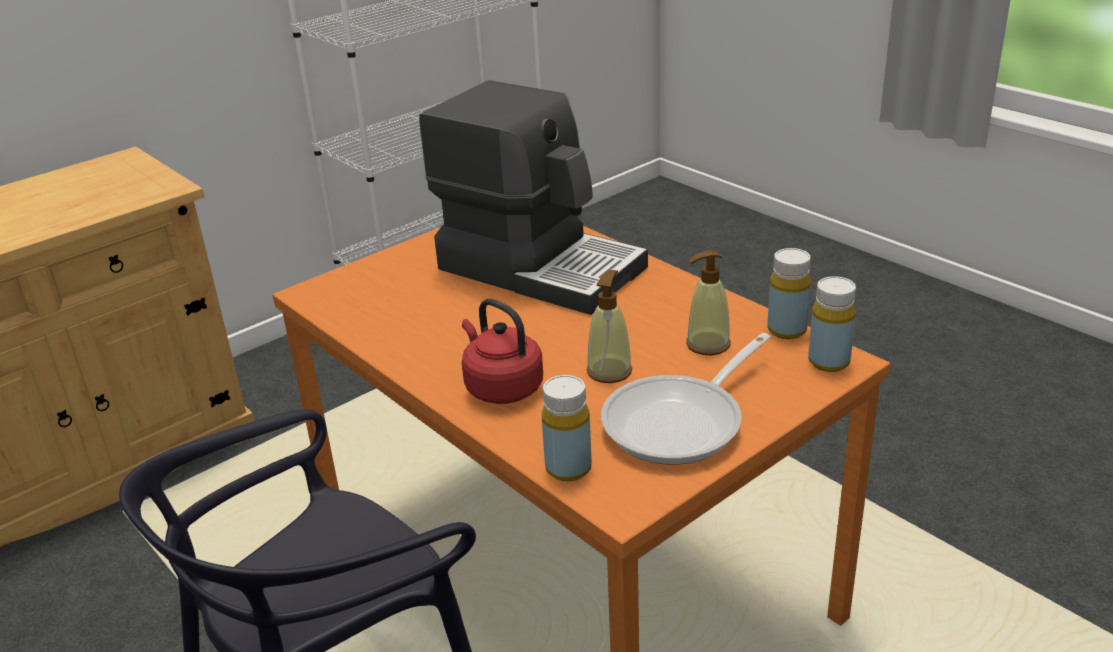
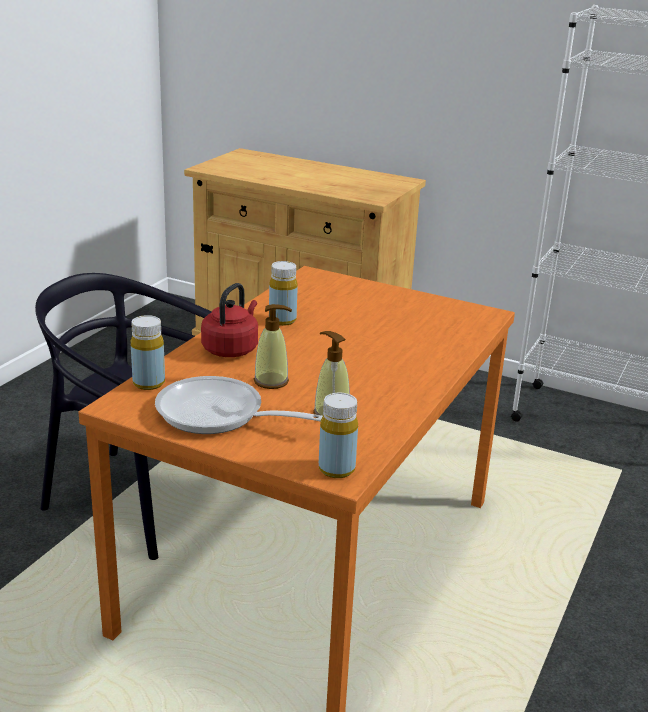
camera: 65 degrees right, 5 degrees down
coffee machine [419,80,648,315] -> none
yellow bottle [767,248,811,339] -> yellow bottle moved to [269,261,298,326]

